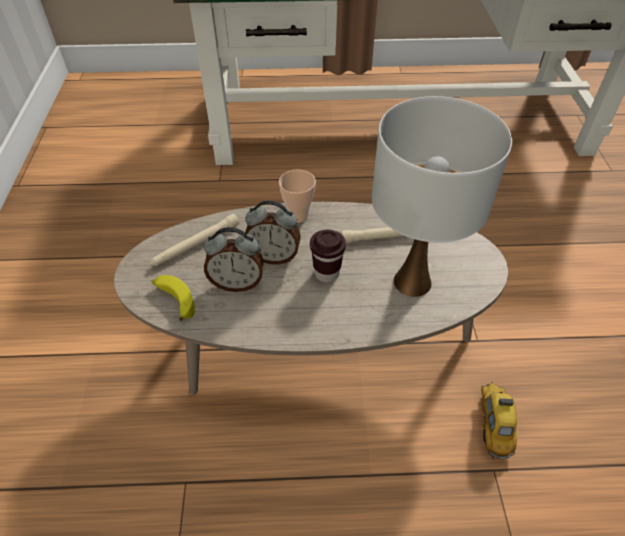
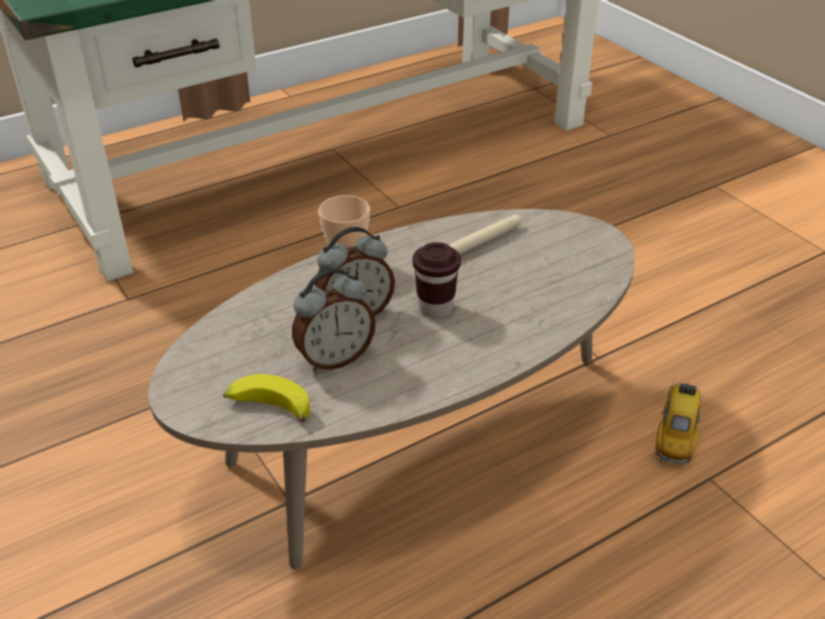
camera: 30 degrees left, 10 degrees down
beige flashlight [150,214,239,266] -> none
white table lamp [372,96,512,297] -> none
toy car [481,382,517,459] -> toy car turned 45 degrees clockwise [655,378,701,464]

